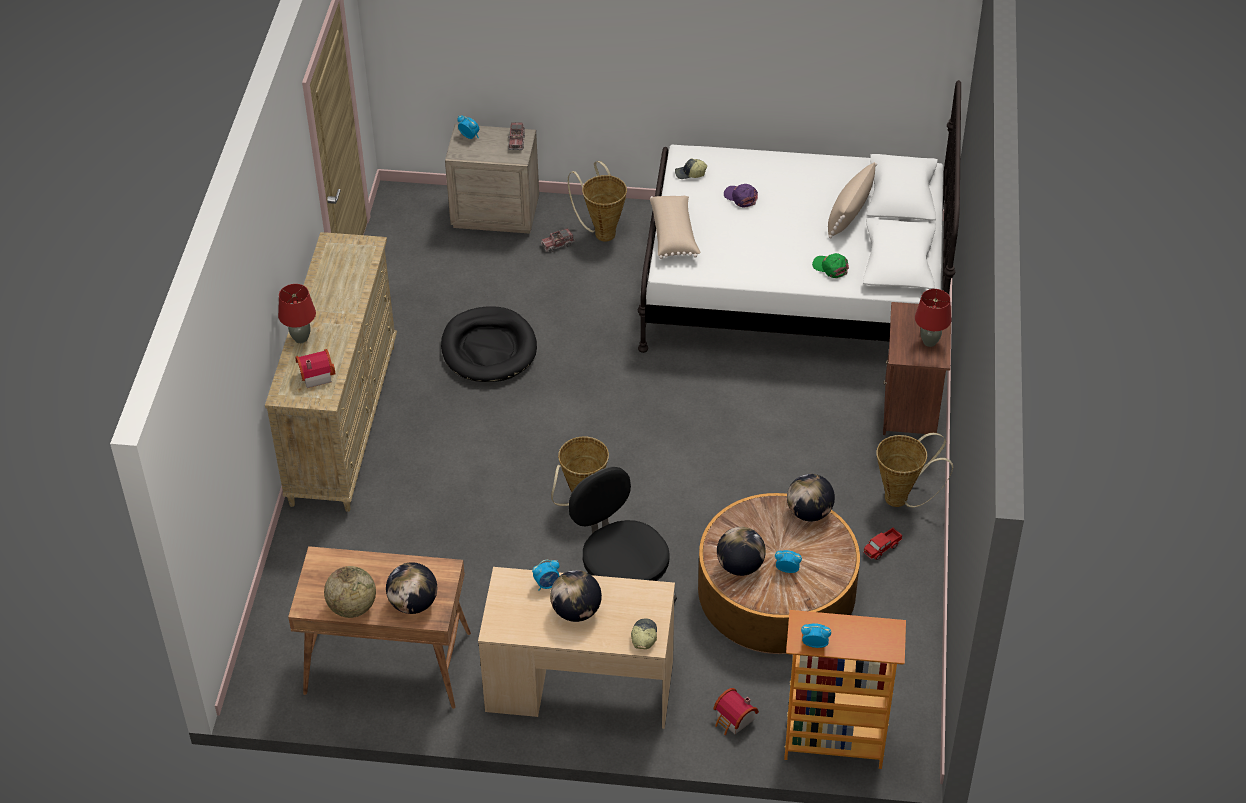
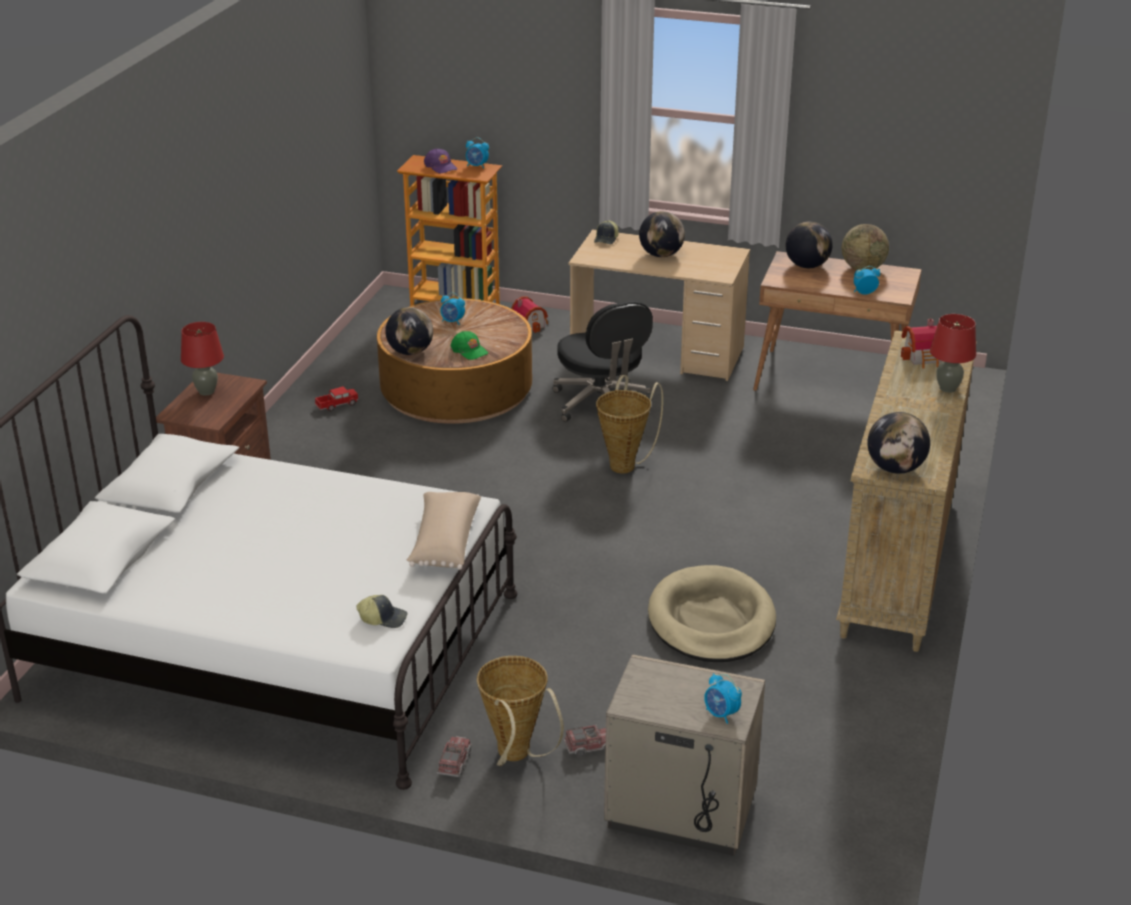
camera: 170 degrees left, 15 degrees down
black dog bed [441,306,537,382] -> beige dog bed [648,565,776,662]
toy truck [508,122,525,150] -> toy truck moved to [437,736,472,777]
alarm clock [532,560,560,591] -> alarm clock moved to [854,266,880,295]
globe [717,527,766,576] -> globe moved to [867,412,930,474]
purple cap [724,184,758,208] -> purple cap moved to [424,148,457,174]
green cap [812,253,849,278] -> green cap moved to [451,331,488,360]
beige pillow [828,162,877,238] -> none
basket [876,433,953,508] -> none

